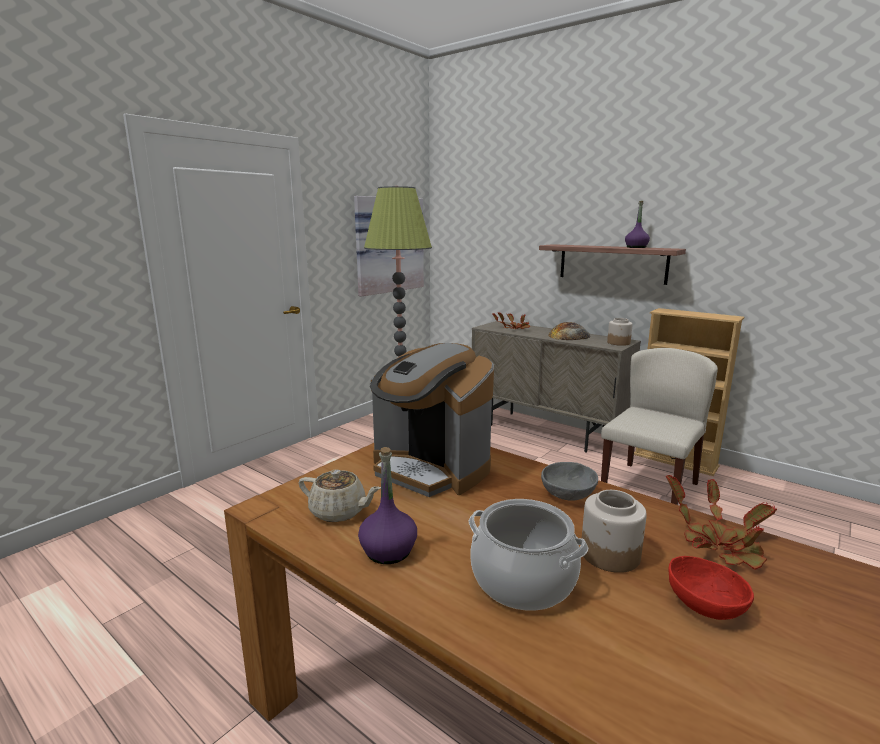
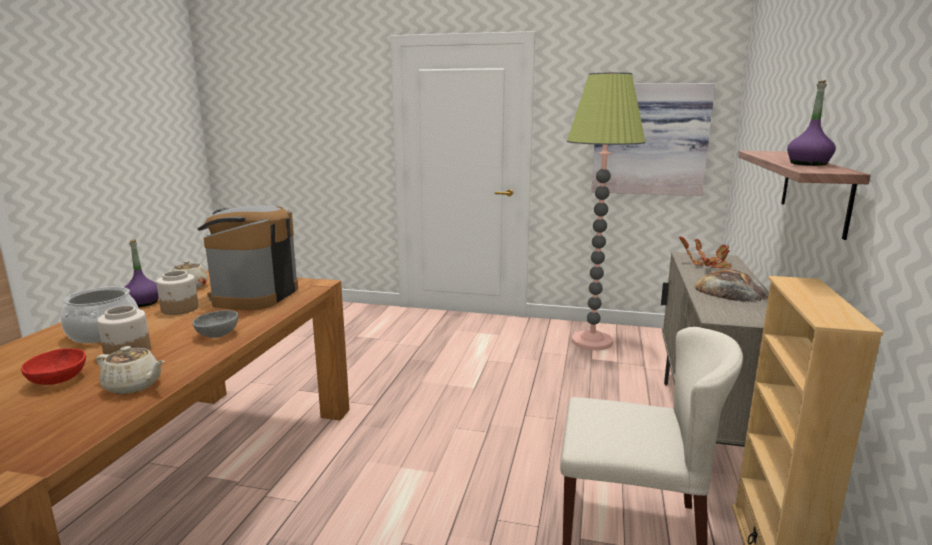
camera: 65 degrees right, 0 degrees up
jar [607,318,633,346] -> jar moved to [156,270,198,315]
potted plant [666,475,777,570] -> beige teapot [96,346,165,394]

